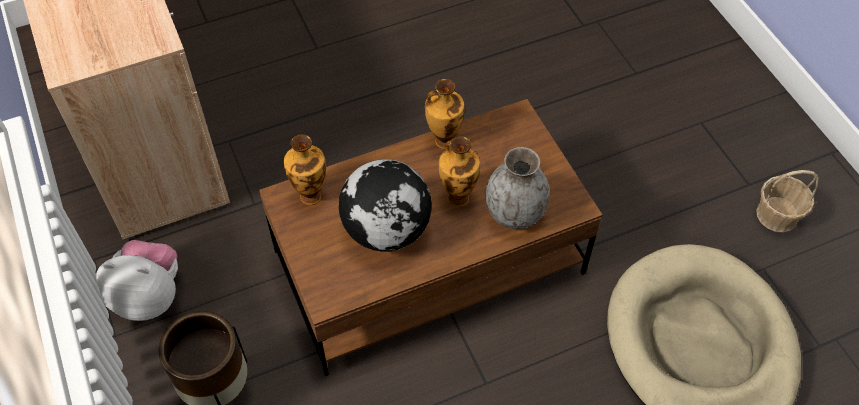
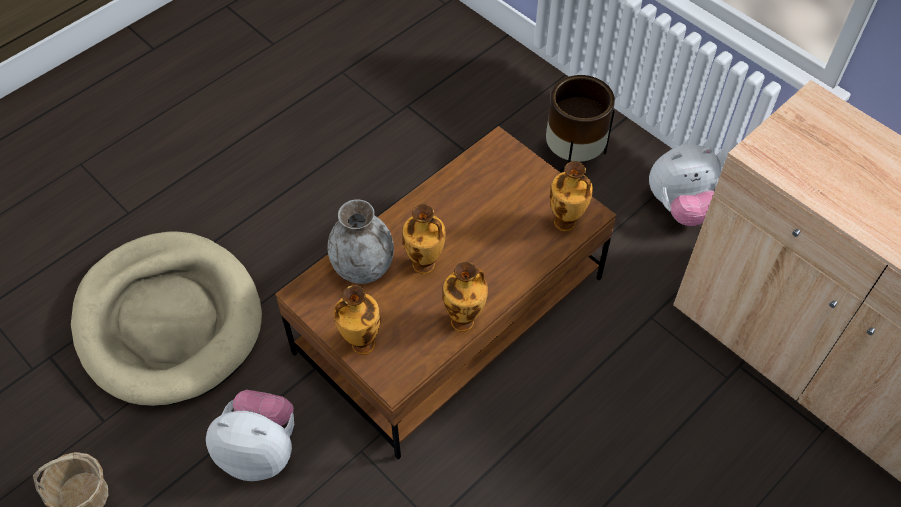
camera: 160 degrees right, 0 degrees up
globe [339,159,432,252] -> none
none -> plush toy [206,390,294,481]
none -> vase [334,285,381,355]

